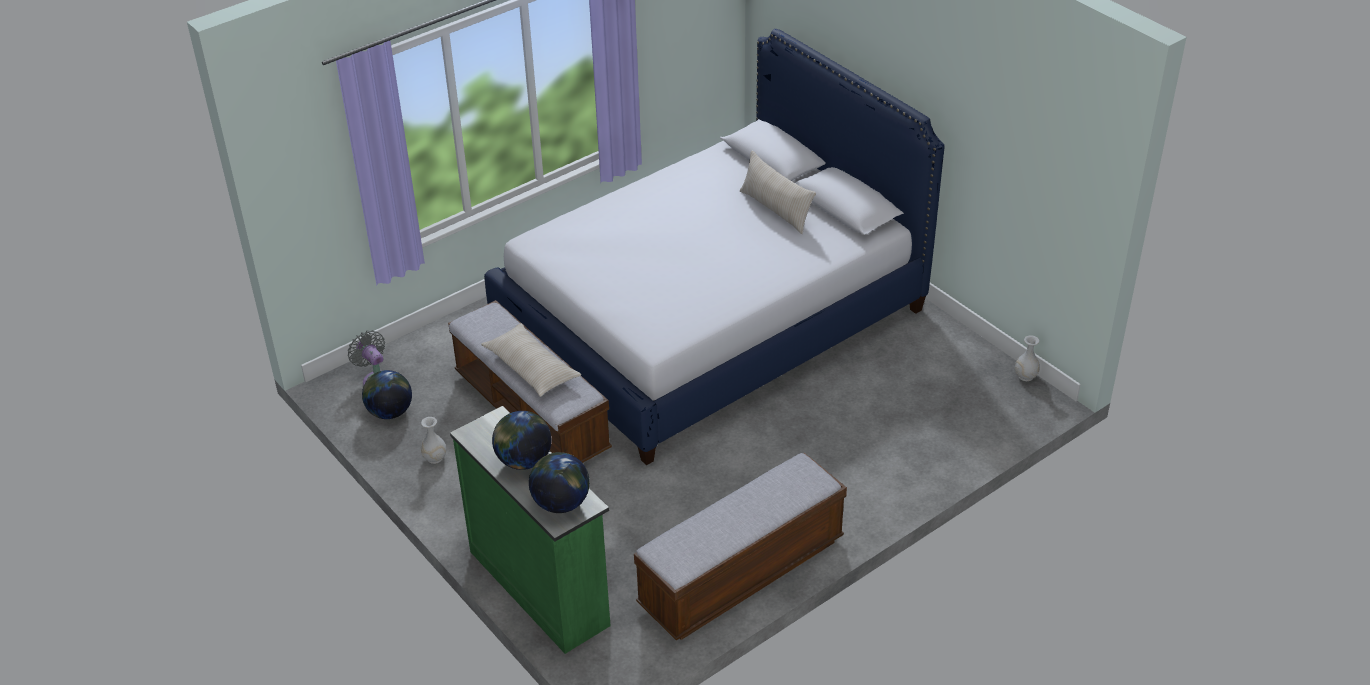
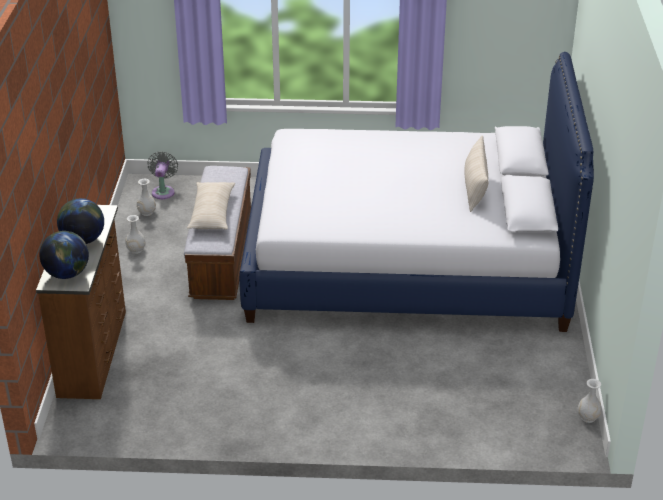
camera: 40 degrees right, 5 degrees down
globe [362,370,412,419] -> white vase [137,179,156,216]
green dresser [450,406,610,654] -> brown dresser [36,205,126,399]
bench [634,453,847,641] -> none

